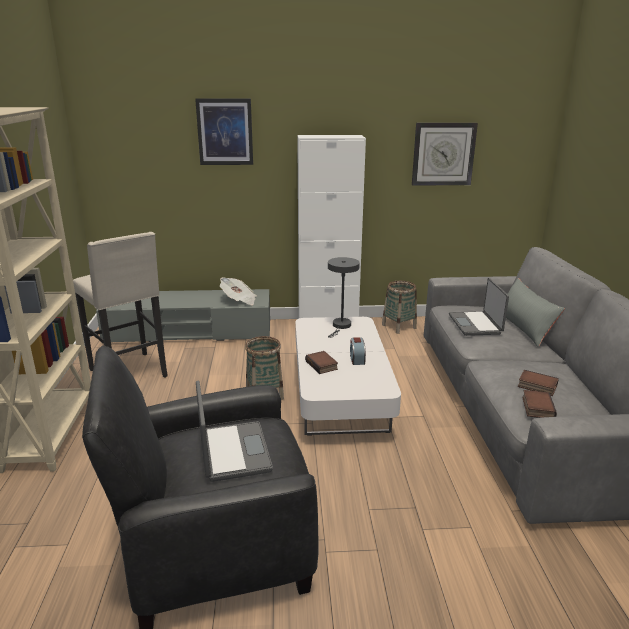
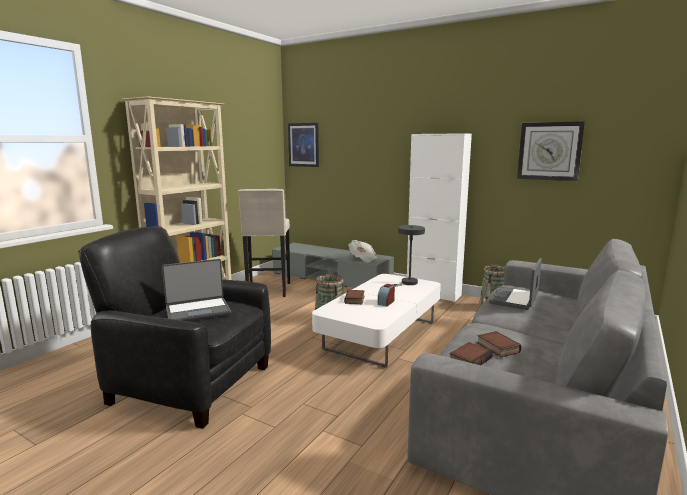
camera: 35 degrees right, 10 degrees down
picture [195,98,253,165] -> picture moved to [288,123,319,167]
laptop [196,381,273,482] -> laptop turned 45 degrees clockwise [162,259,231,321]
grey pillow [506,278,565,347] -> none

